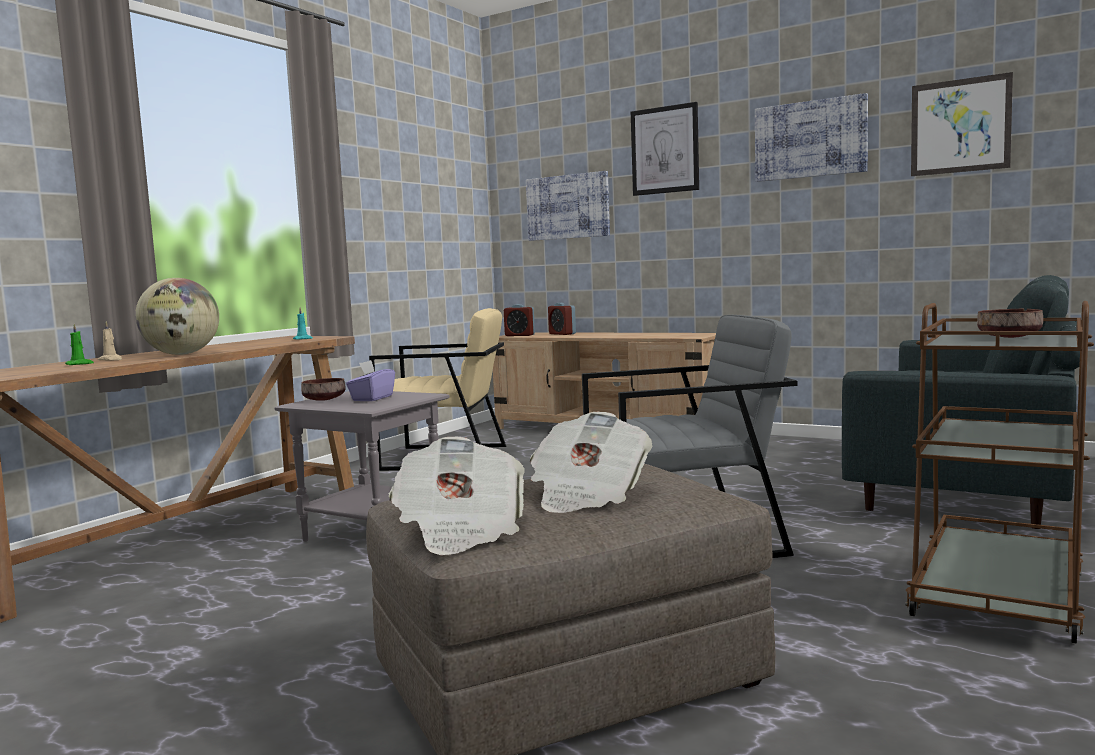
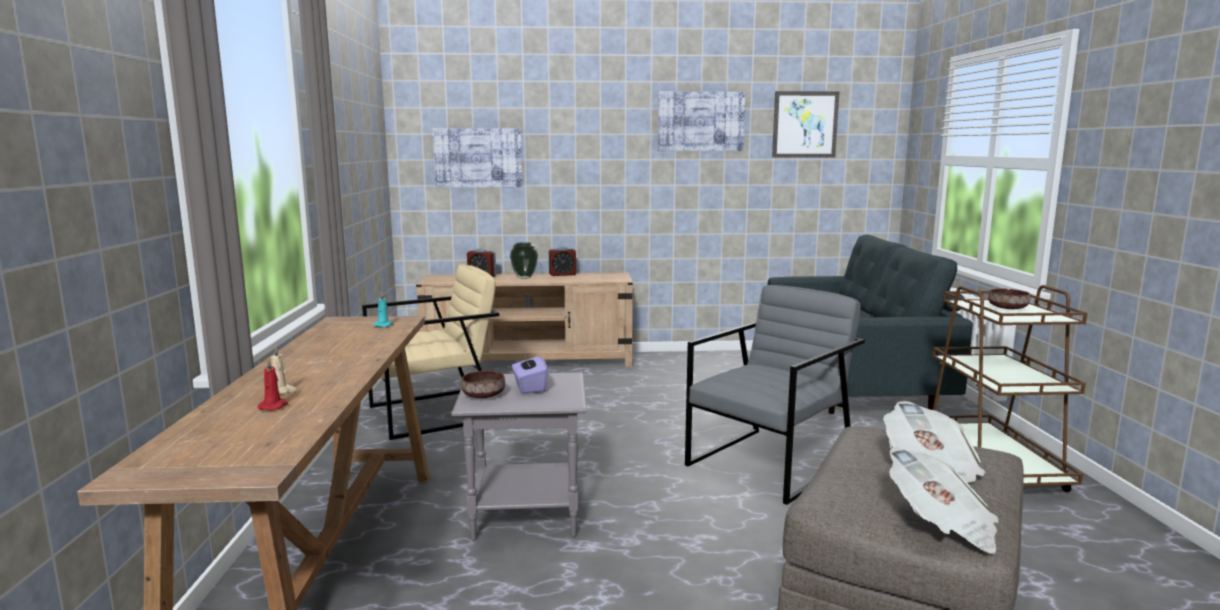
camera: 35 degrees left, 5 degrees up
green candle [65,324,94,365] -> red candle [257,358,288,411]
globe [135,278,219,355] -> none
alarm clock [504,304,535,336] -> alarm clock moved to [549,246,576,276]
picture [631,102,699,196] -> none
none -> vase [510,242,538,279]

